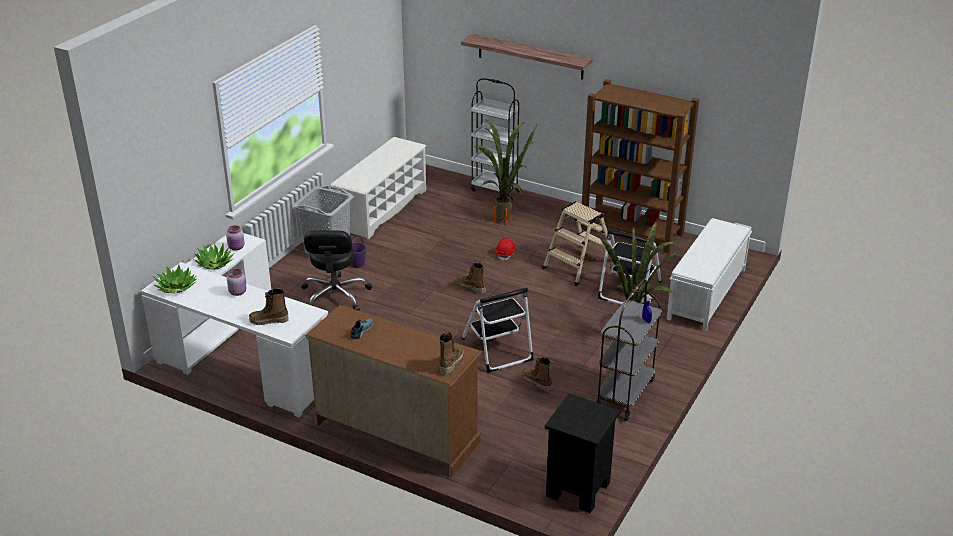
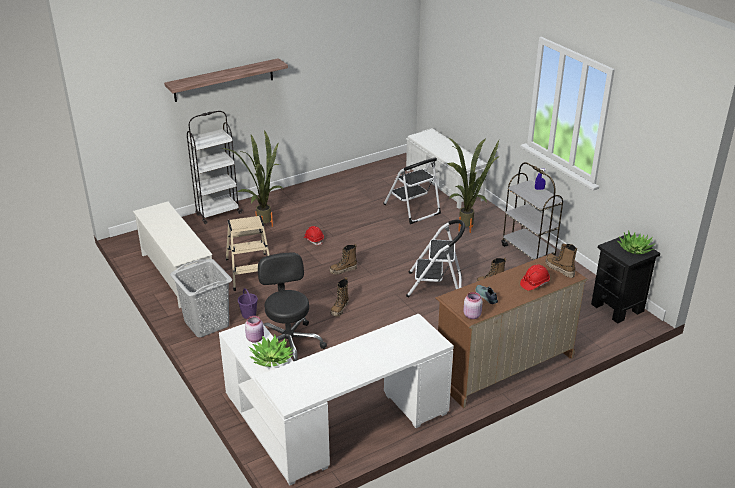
camera: 60 degrees left, 0 degrees up
potted plant [154,264,197,294] -> potted plant moved to [618,230,656,254]
pink jar [227,269,246,296] -> pink jar moved to [463,292,483,319]
boot [249,288,289,325] -> boot moved to [331,277,349,317]
black office chair [301,230,372,311] -> black office chair turned 135 degrees counterclockwise [258,252,327,361]
beige step ladder [542,201,613,286] -> beige step ladder moved to [226,215,276,291]
brown bookcase [581,79,699,254] -> none
none -> red hard hat [520,265,550,291]

